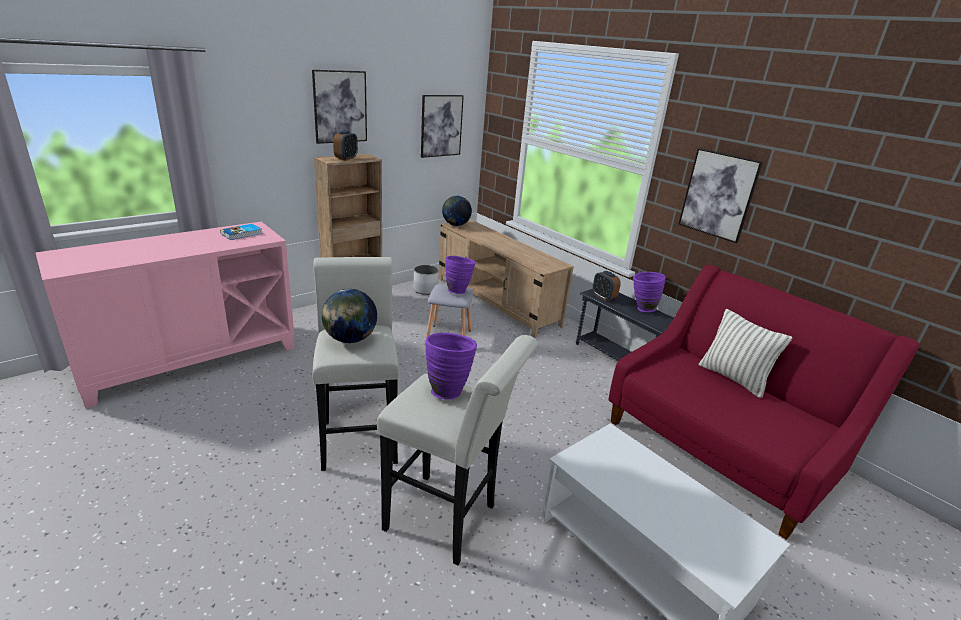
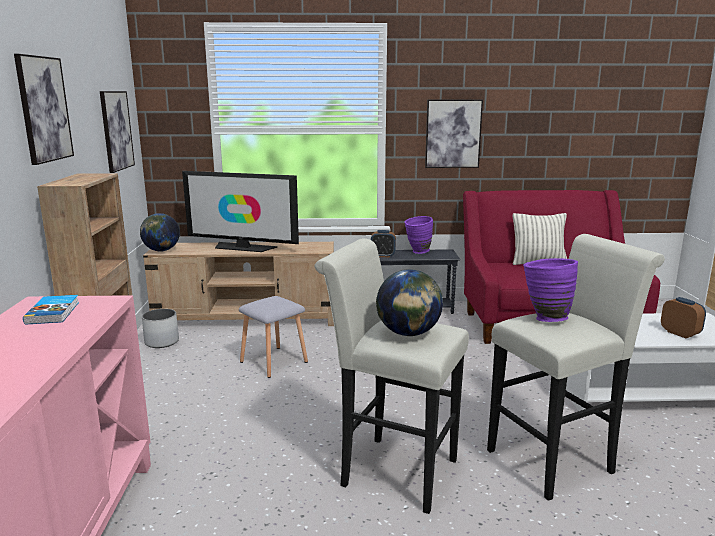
camera: 50 degrees left, 10 degrees down
alarm clock [333,131,358,160] -> alarm clock moved to [661,297,706,338]
purple vase [445,256,475,294] -> none
none -> television [182,171,299,252]

